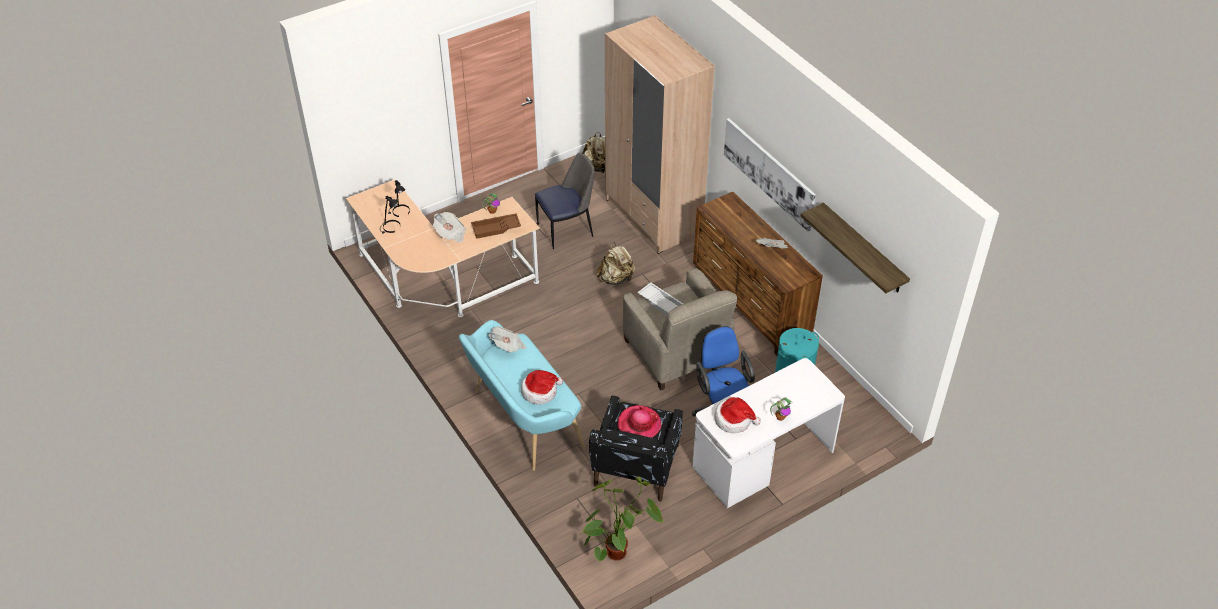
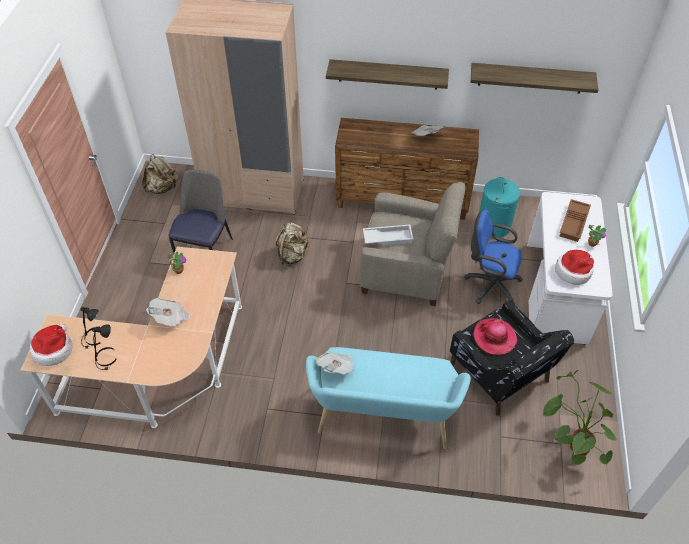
camera: 50 degrees left, 5 degrees up
brown tray [471,213,521,239] -> brown tray moved to [560,199,591,242]
hat [521,370,563,404] -> hat moved to [30,324,73,366]
picture [724,118,816,232] -> shelf [326,59,449,89]

